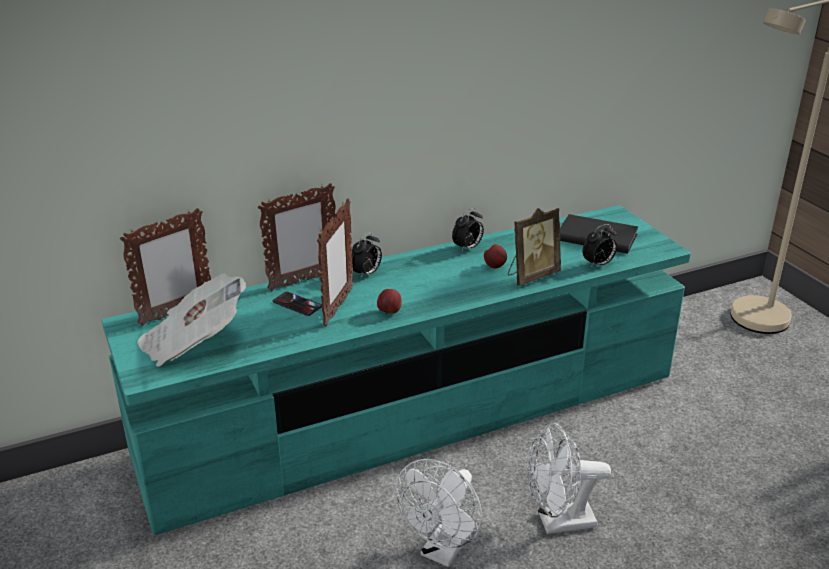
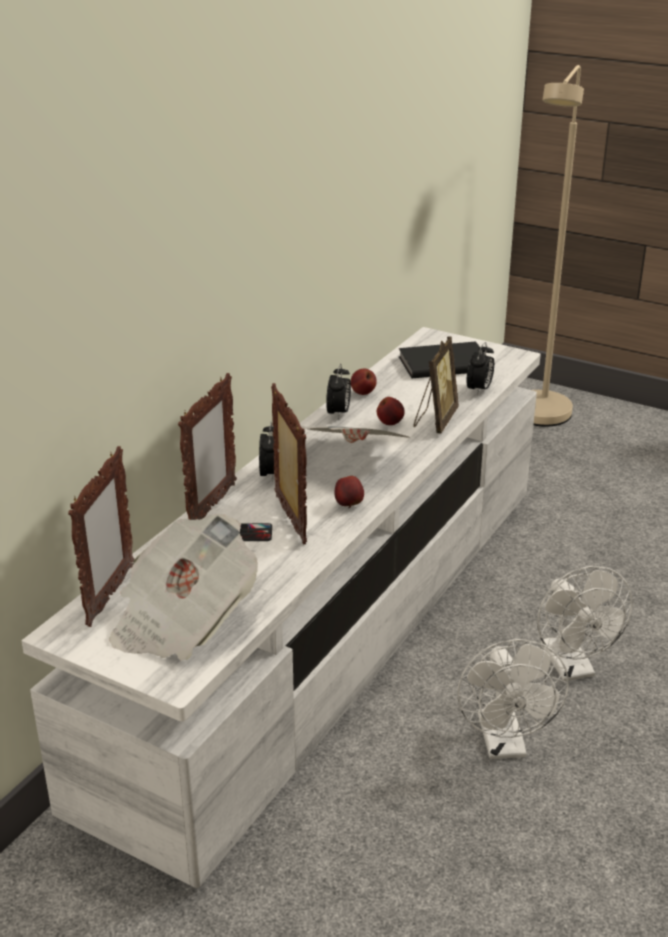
camera: 35 degrees left, 0 degrees up
turquoise tv stand [101,205,691,535] -> white tv stand [22,327,541,888]
white fan [527,423,611,534] -> white fan turned 60 degrees counterclockwise [537,566,633,681]
none -> newspaper [301,426,410,443]
none -> apple [351,369,377,395]

